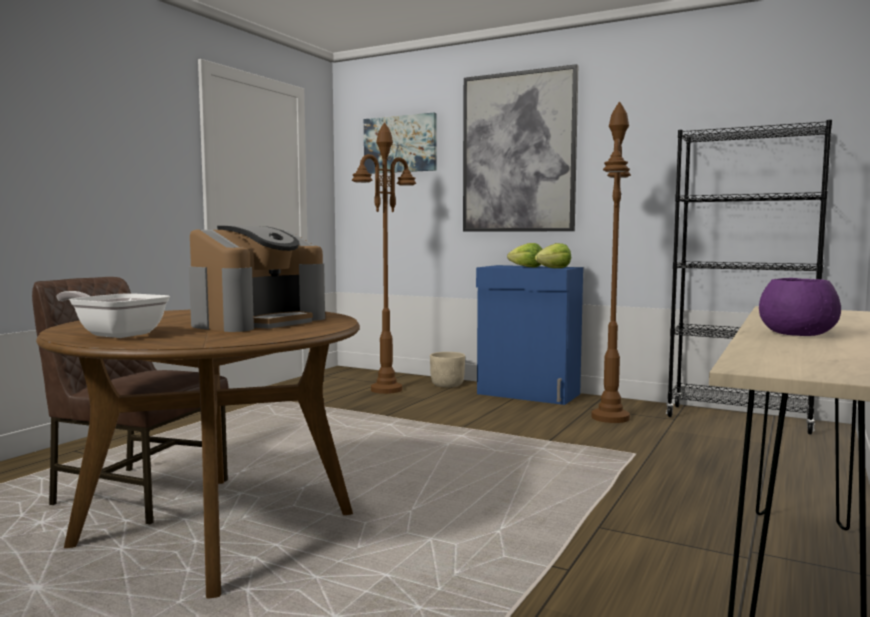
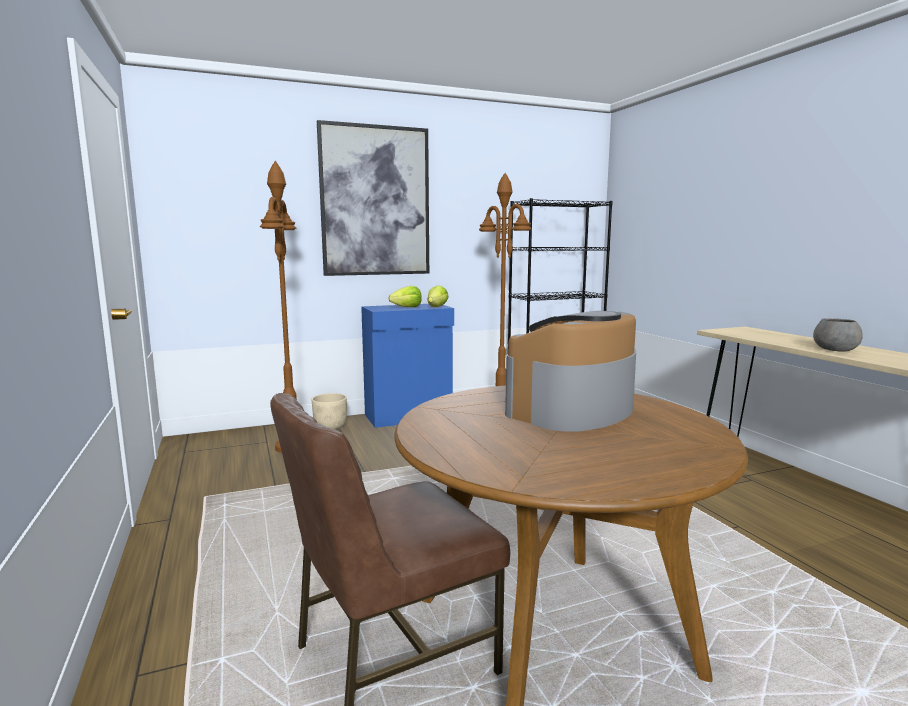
camera: 50 degrees left, 5 degrees up
frying pan [56,291,170,338] -> none
coffee machine [189,226,325,332] -> coffee machine turned 120 degrees counterclockwise [505,311,636,432]
picture [364,113,436,174] -> none
purple bowl [759,278,841,336] -> grey bowl [813,318,863,352]

